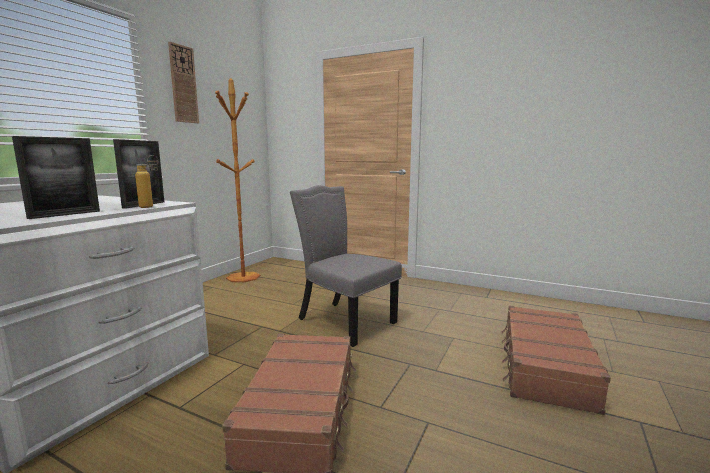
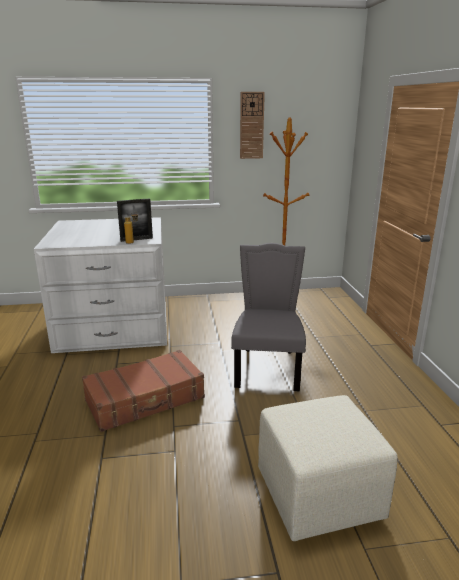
camera: 55 degrees right, 10 degrees up
picture frame [12,136,100,219] -> none
brown suitcase [502,306,611,415] -> beige ottoman [258,395,398,541]

